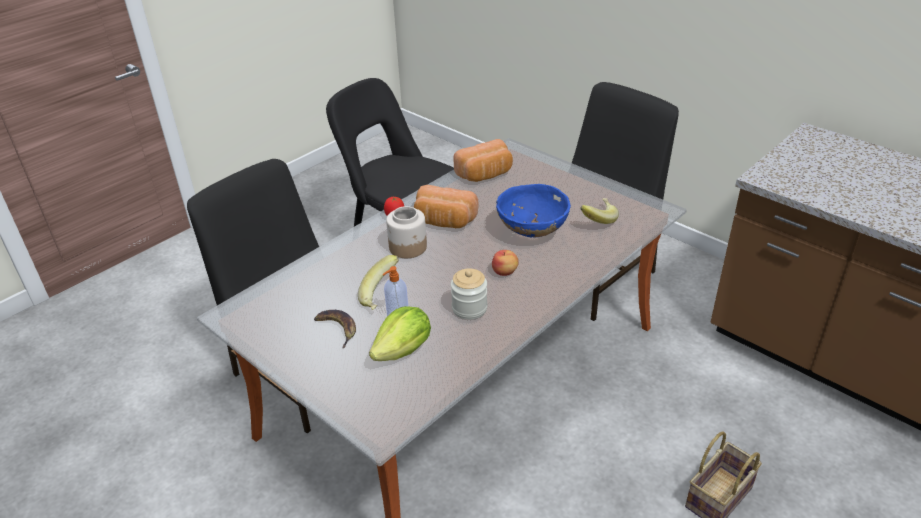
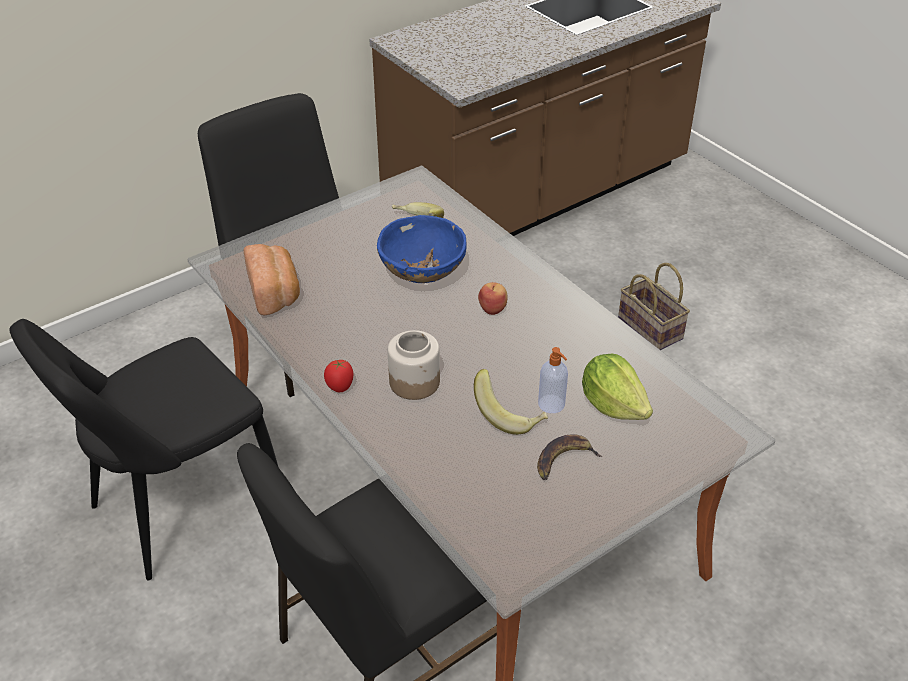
camera: 80 degrees left, 5 degrees up
bread [414,185,479,228] -> none
jar [451,268,487,320] -> none

